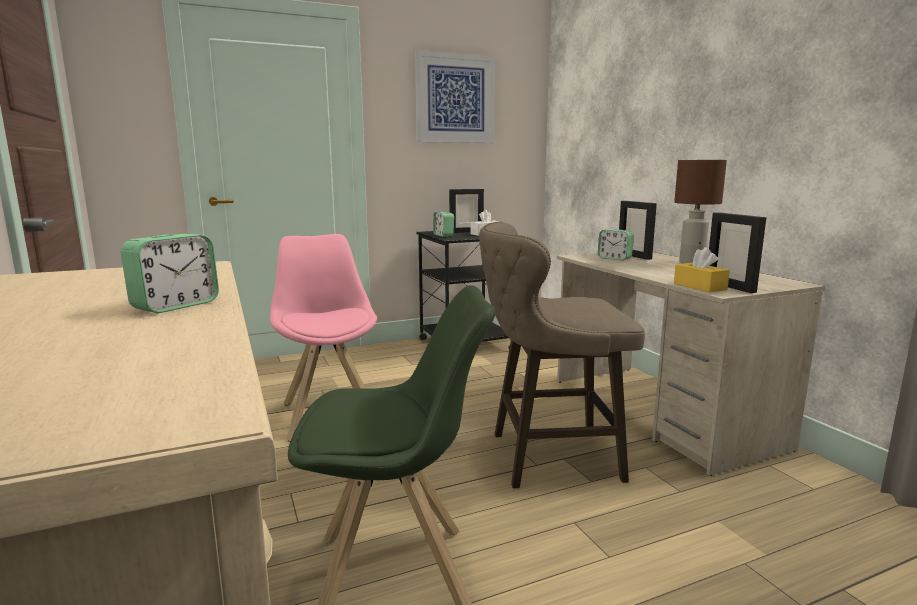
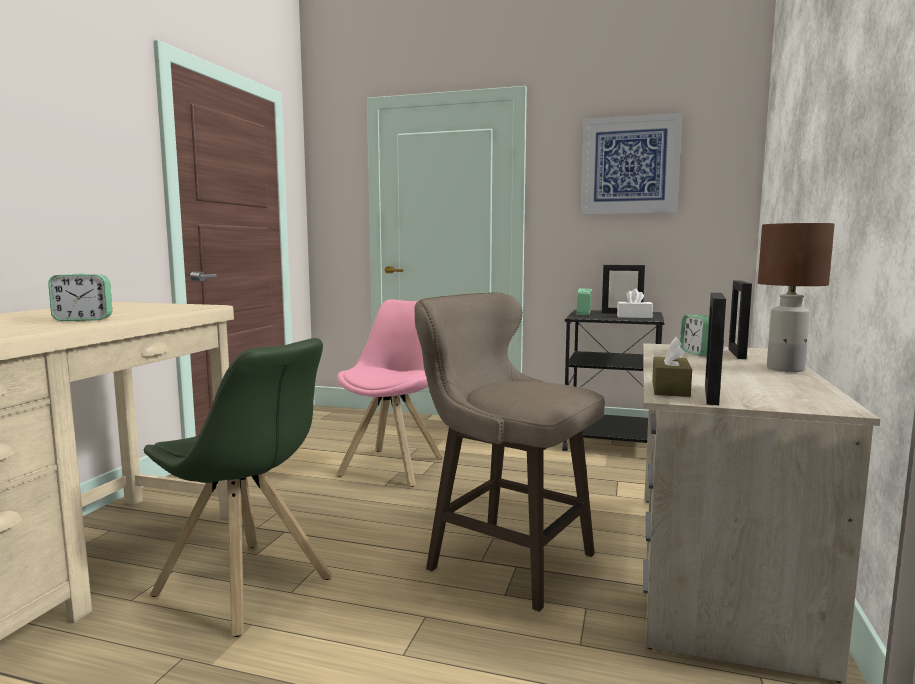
camera: 40 degrees right, 5 degrees down
yellow tissue box [674,247,730,292] -> brown tissue box [652,337,692,397]

